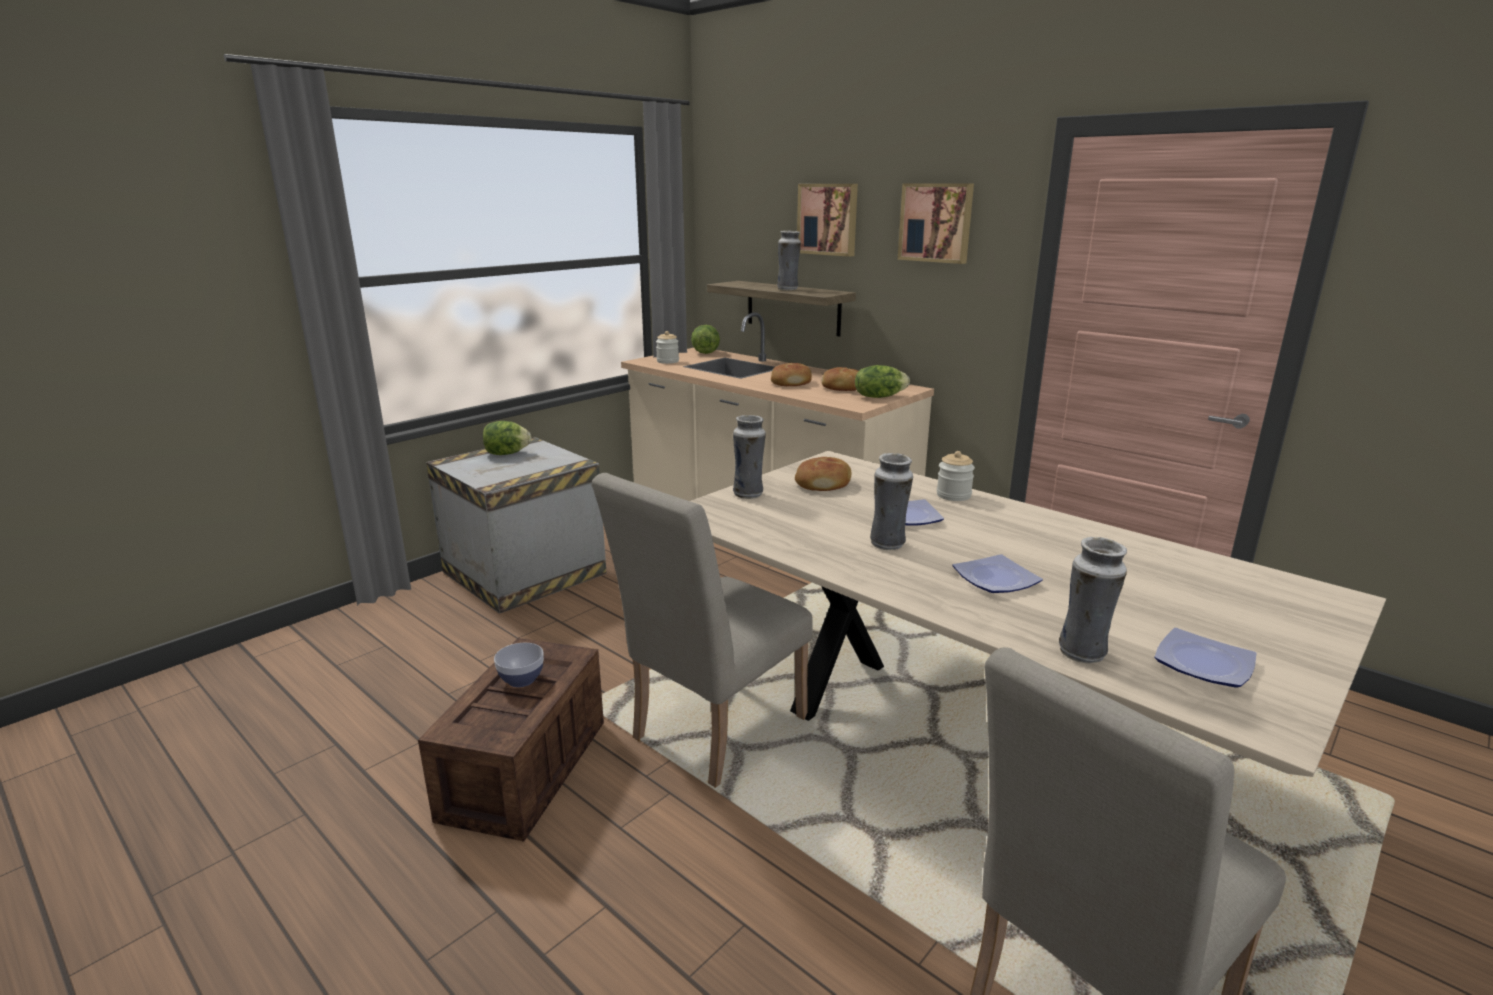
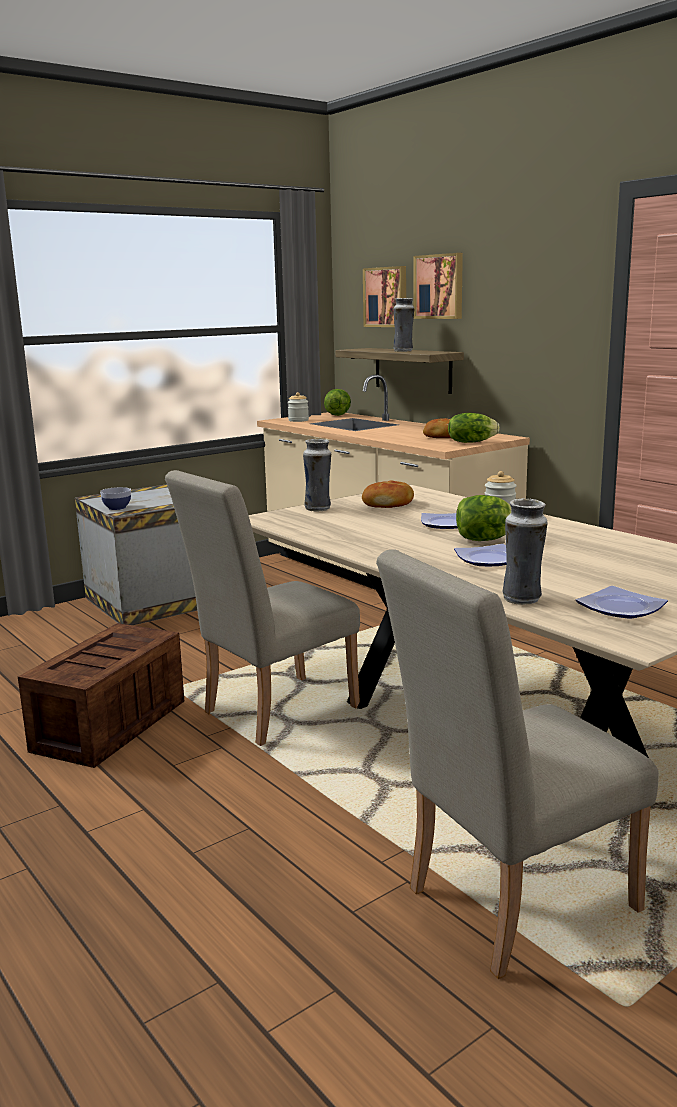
camera: 10 degrees right, 5 degrees down
lettuce [483,421,531,455] -> lettuce moved to [456,495,511,541]
bowl [494,643,544,687] -> bowl moved to [100,487,131,510]
bread [771,363,812,386] -> none
vase [870,453,913,550] -> none
picture [898,183,974,264] -> picture moved to [363,266,406,327]

